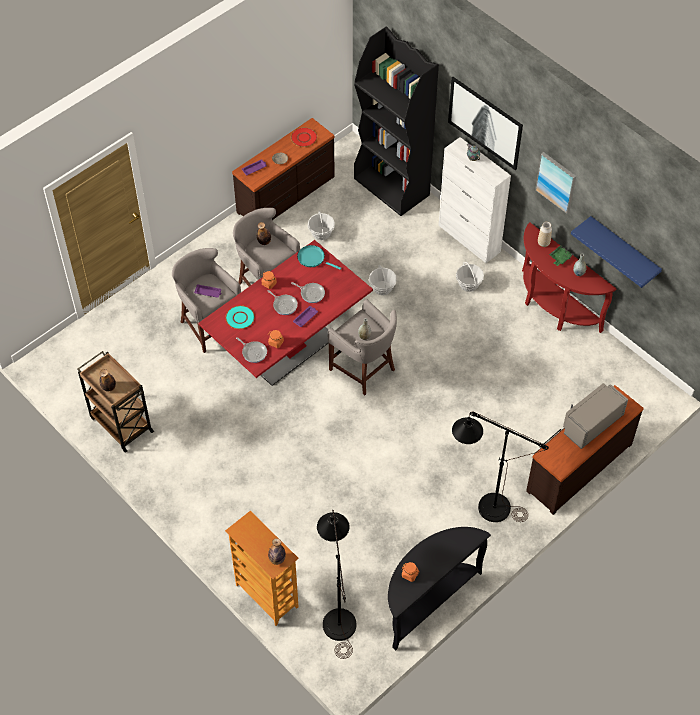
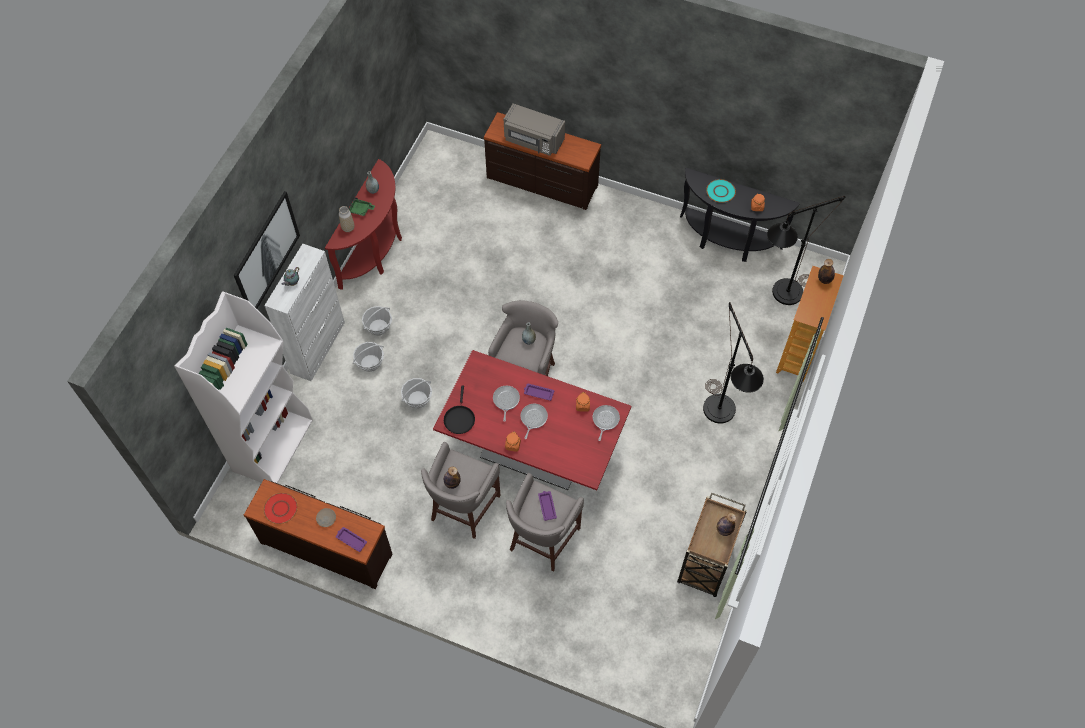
camera: 115 degrees left, 5 degrees up
turquoise plate [225,305,255,329] -> turquoise plate moved to [706,179,736,203]
turquoise frying pan [297,245,341,270] -> black frying pan [444,386,475,434]
basket [308,211,335,240] -> basket moved to [352,342,384,372]
black bookcase [354,27,439,216] -> white bookcase [174,291,313,483]
black floor lamp [452,411,549,522] -> black floor lamp moved to [703,302,764,424]
picture [535,152,576,214] -> none
blue shelf [571,216,662,288] -> none

